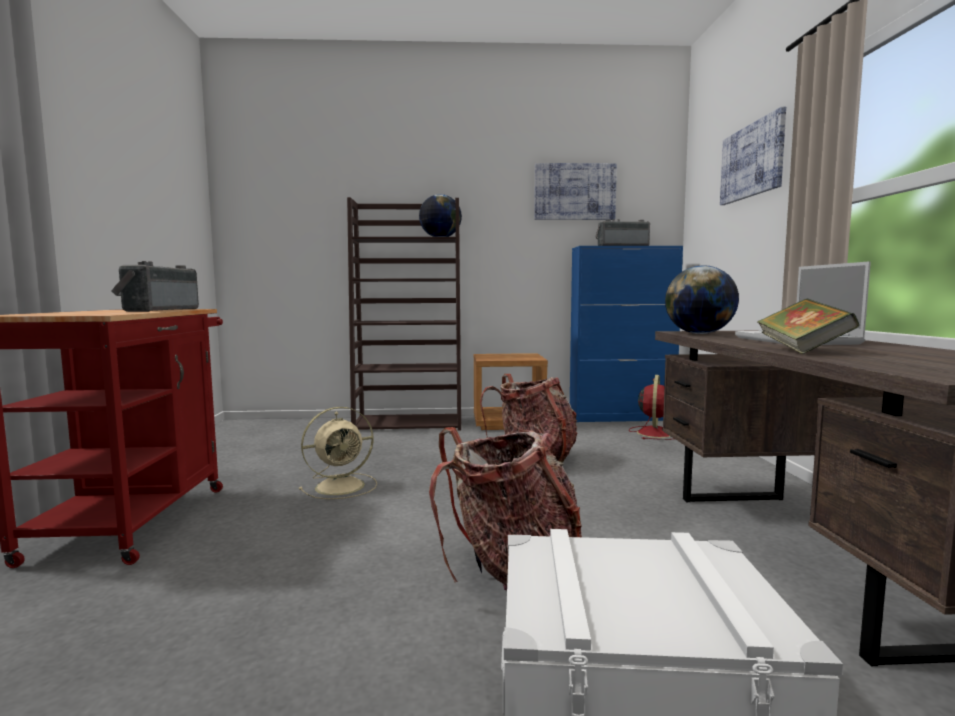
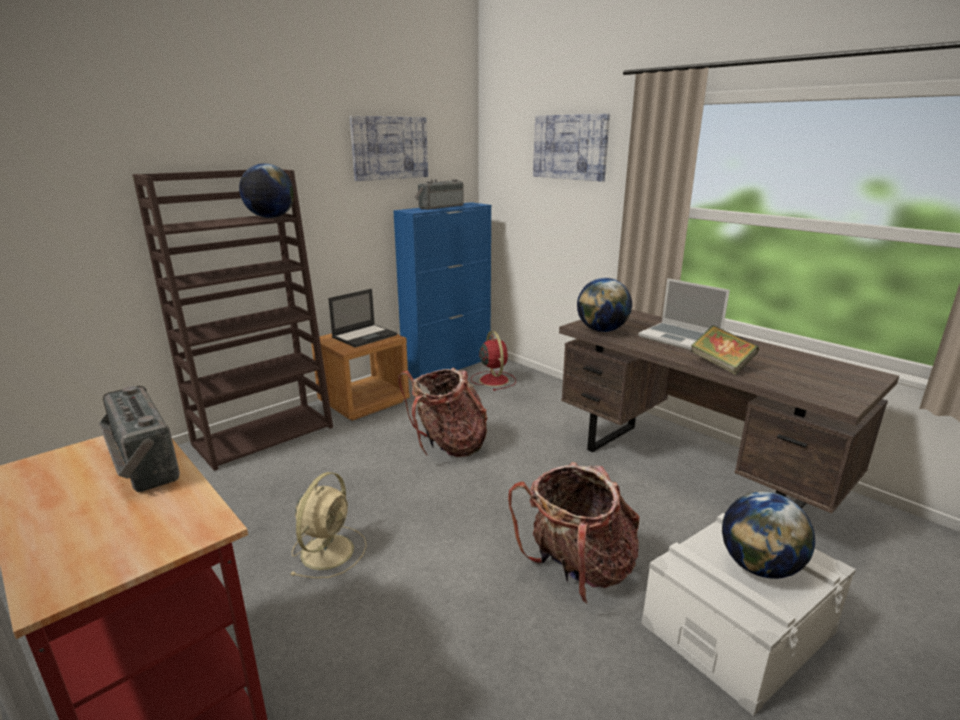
camera: 40 degrees left, 15 degrees up
none -> laptop [328,289,397,348]
none -> globe [722,491,815,579]

